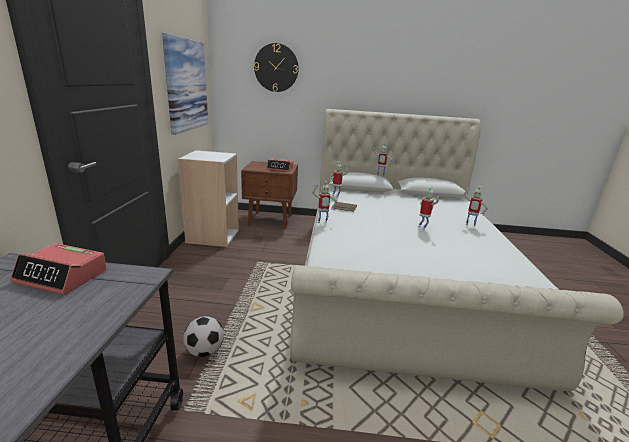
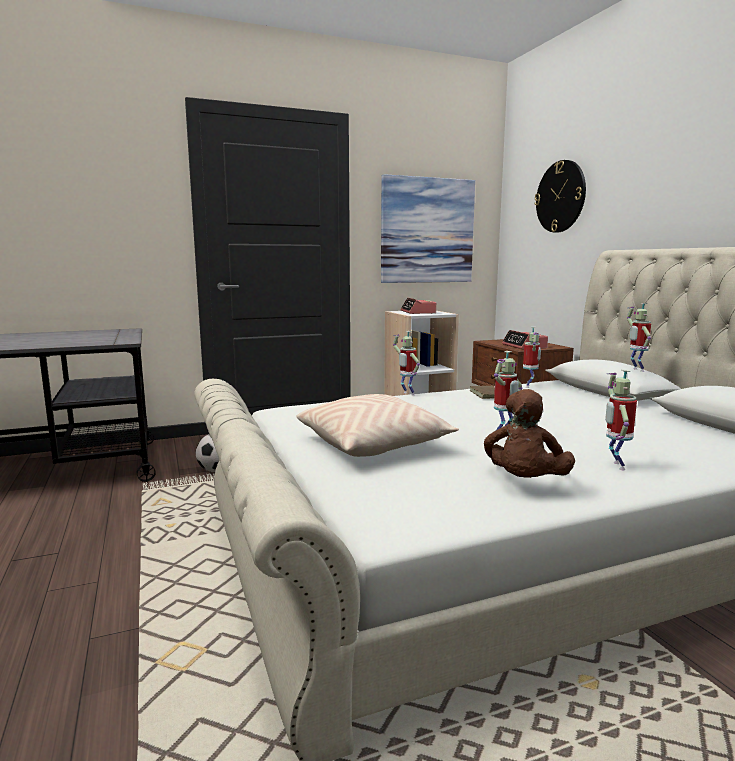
camera: 65 degrees right, 10 degrees down
alarm clock [10,243,107,295] -> alarm clock moved to [401,298,436,314]
none -> beige pillow [296,394,459,457]
none -> brown plush toy [484,389,575,478]

